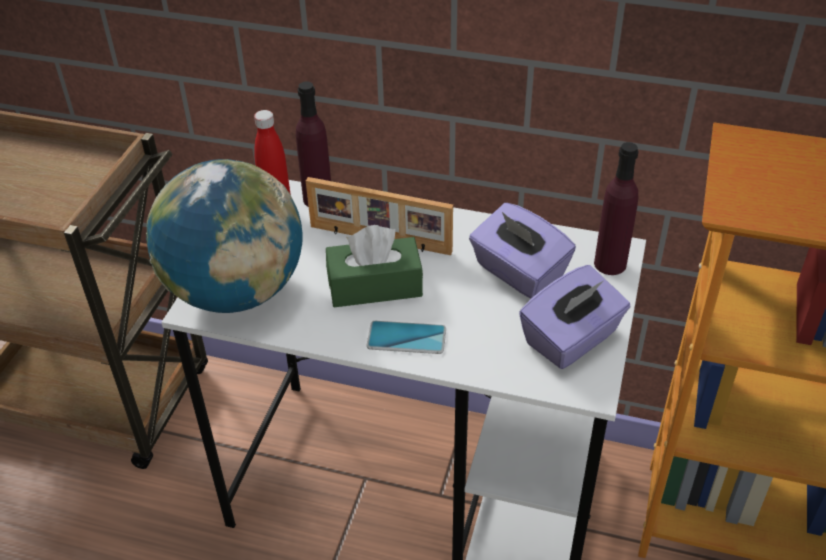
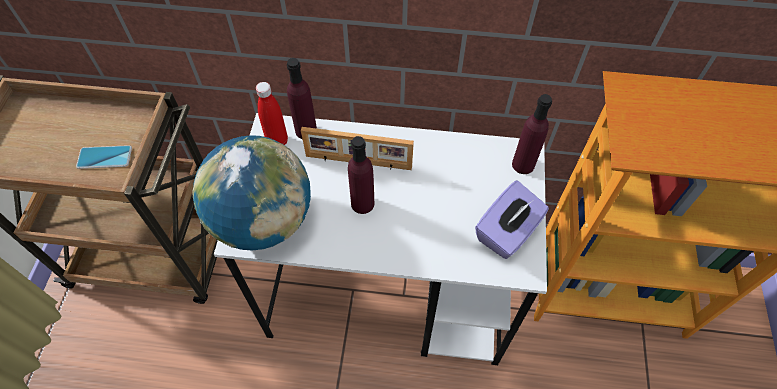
camera: 10 degrees left, 15 degrees up
green tissue box [326,225,423,307] -> purple bottle [348,136,374,214]
phone [366,321,446,354] -> phone moved to [76,145,132,169]
purple tissue box [469,203,576,299] -> none

